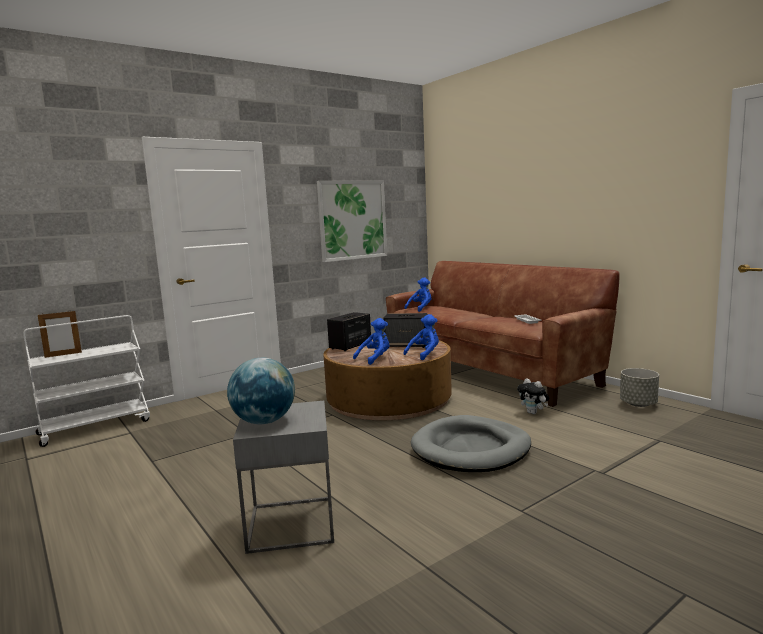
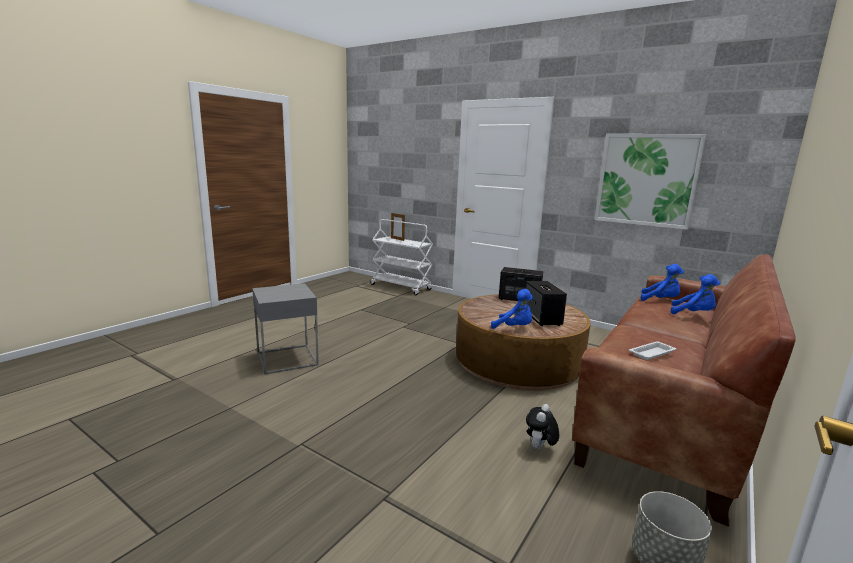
camera: 70 degrees right, 5 degrees up
globe [227,357,295,424] -> none
blue plush toy [353,318,389,365] -> blue plush toy moved to [671,274,720,314]
grey dog bed [411,415,531,472] -> none

